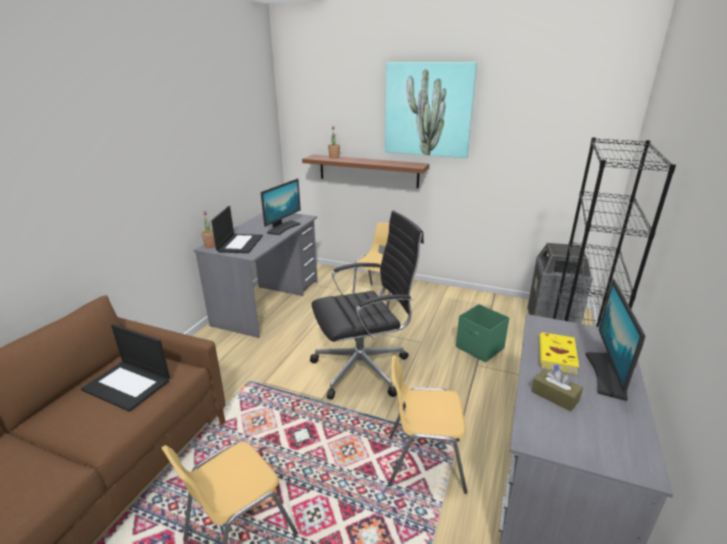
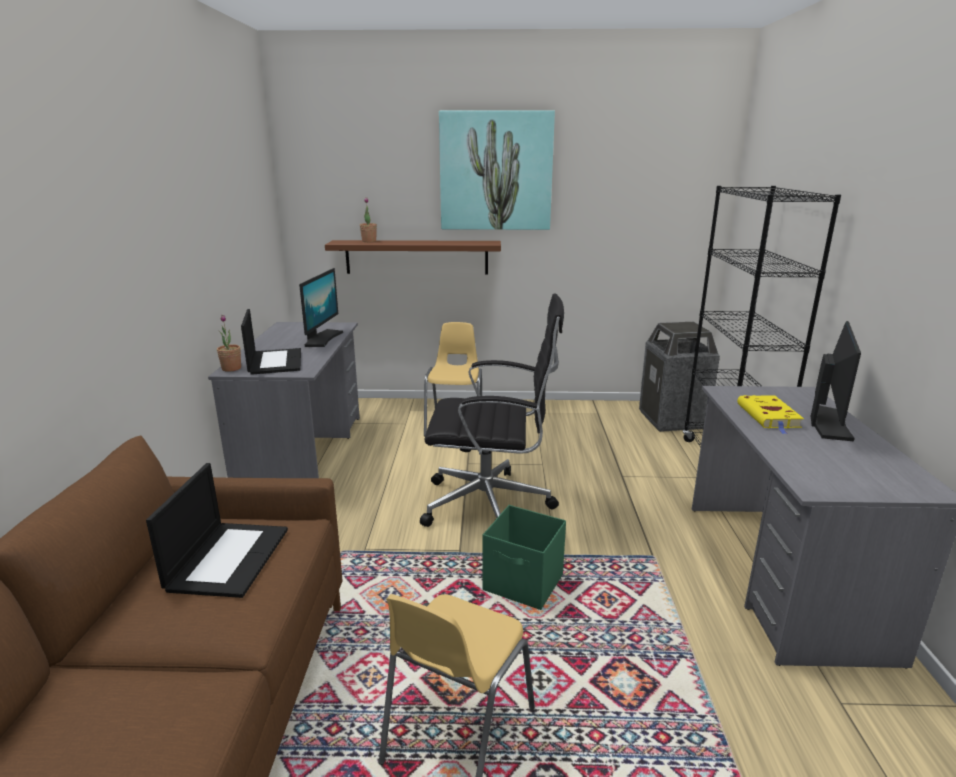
camera: 20 degrees left, 5 degrees down
laptop [81,324,170,412] -> laptop turned 90 degrees counterclockwise [146,463,288,598]
black office chair [310,210,424,400] -> black office chair turned 45 degrees clockwise [420,293,564,527]
yellow chair [387,355,468,494] -> none
green storage box [456,304,509,363] -> green storage box moved to [482,505,566,610]
brown tissue box [532,369,583,412] -> none
monitor [585,279,645,401] -> monitor turned 150 degrees counterclockwise [811,321,861,441]

